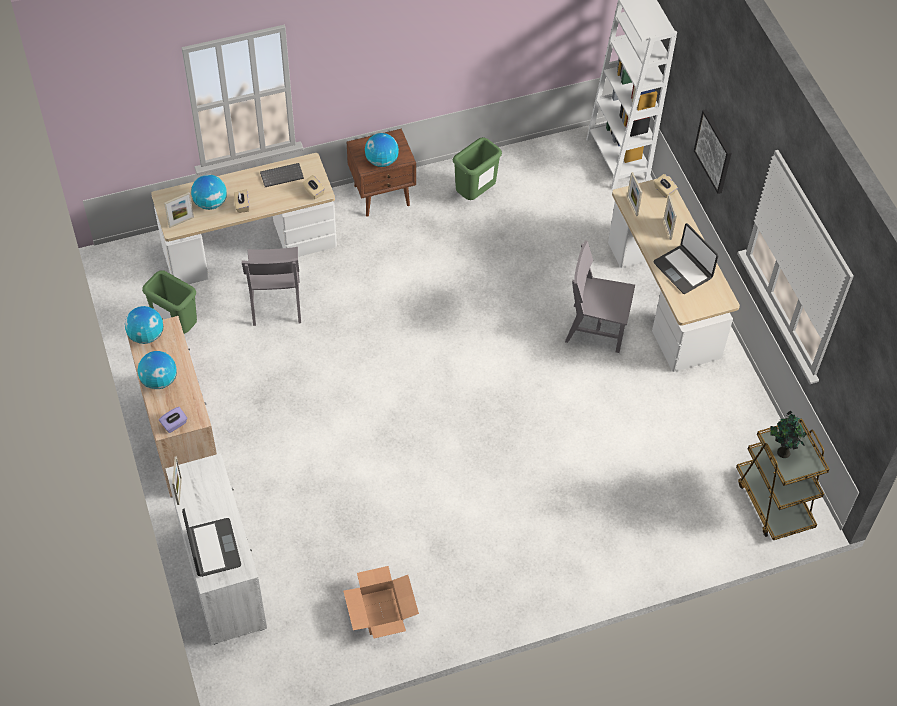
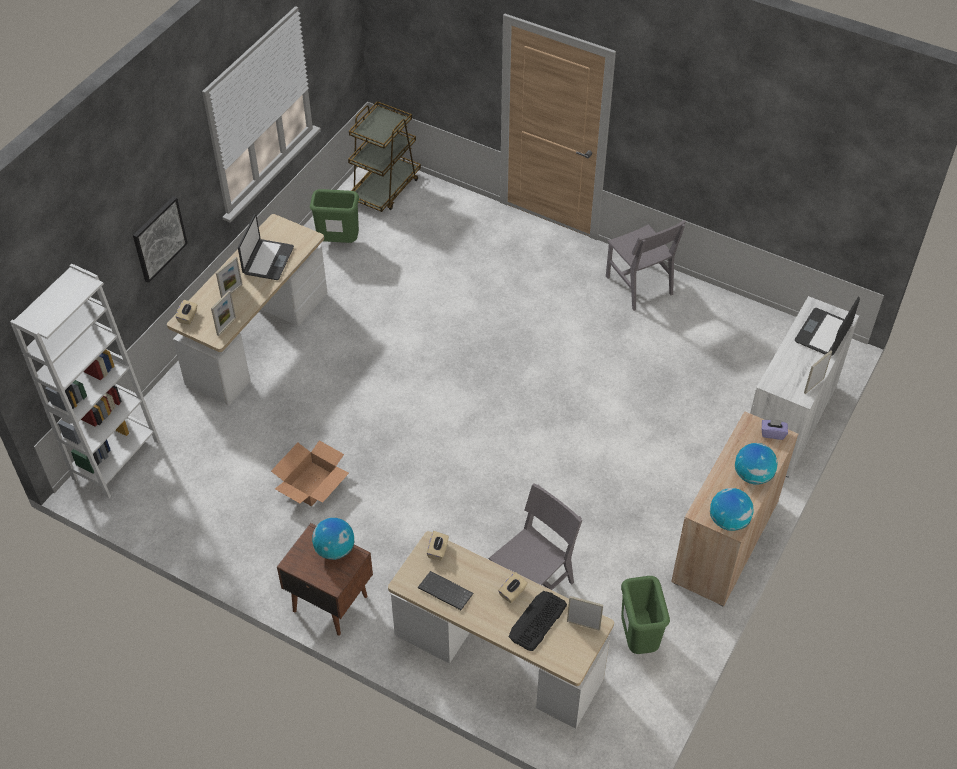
camera: 130 degrees left, 5 degrees down
globe [191,175,227,210] -> keyboard [509,591,567,651]
cardboard box [343,566,419,638] -> cardboard box moved to [271,440,349,506]
green trash can [453,137,502,200] -> green trash can moved to [310,189,359,243]
grey chair [565,241,635,353] -> grey chair moved to [606,220,686,311]
potted plant [771,411,807,458] -> none

